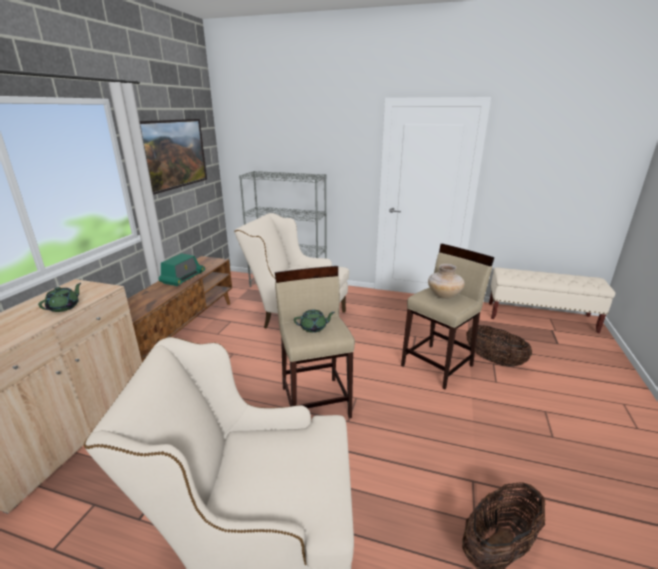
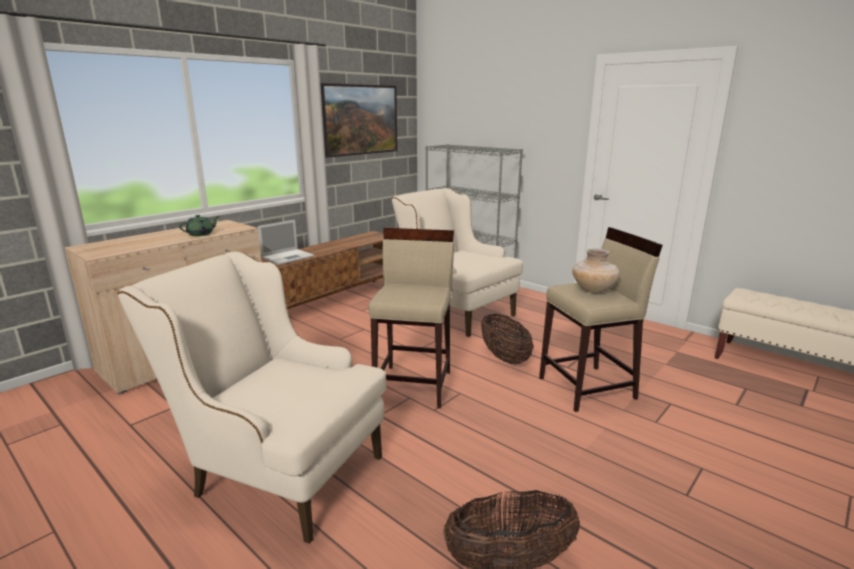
camera: 25 degrees right, 5 degrees down
radio [159,253,205,286] -> none
green teapot [294,309,335,333] -> none
basket [466,325,532,367] -> basket moved to [481,314,534,364]
none -> laptop [258,220,314,265]

